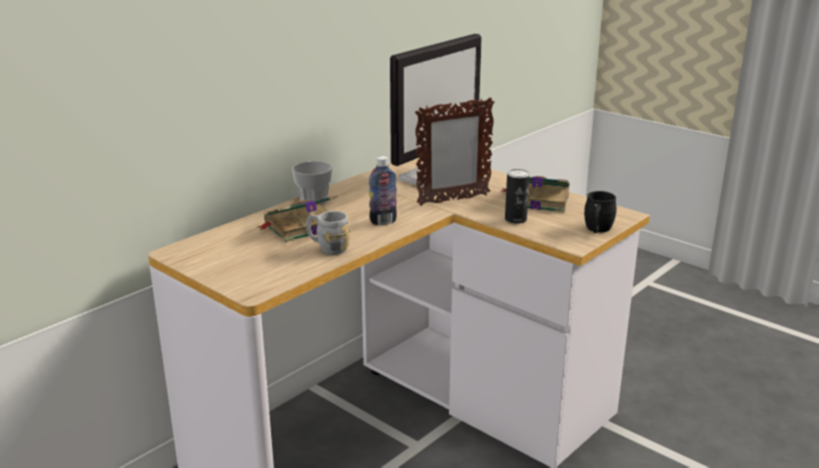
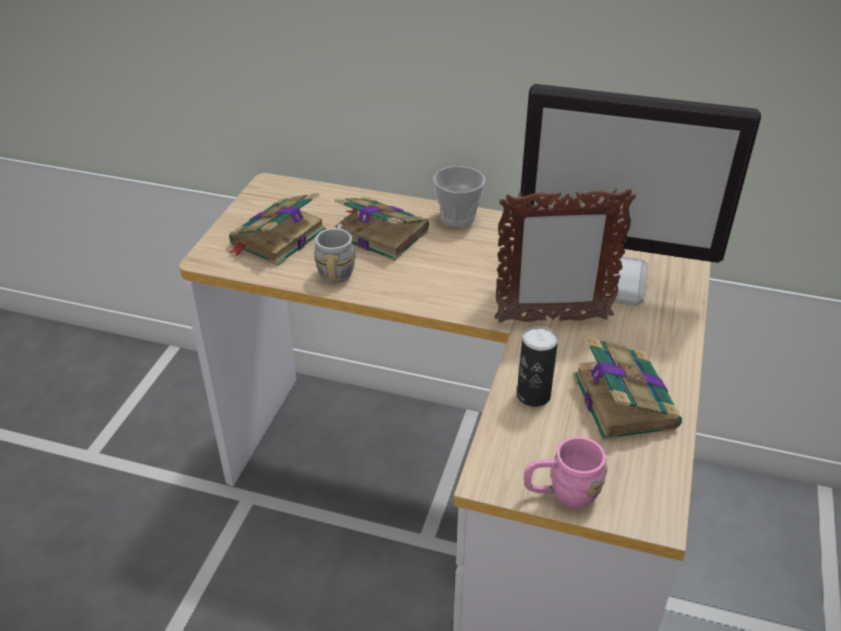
camera: 65 degrees right, 15 degrees up
bottle [369,156,397,225] -> none
picture frame [415,97,494,206] -> picture frame turned 45 degrees counterclockwise [495,189,636,323]
black mug [584,191,617,233] -> pink mug [524,437,607,509]
none -> book [228,193,326,266]

